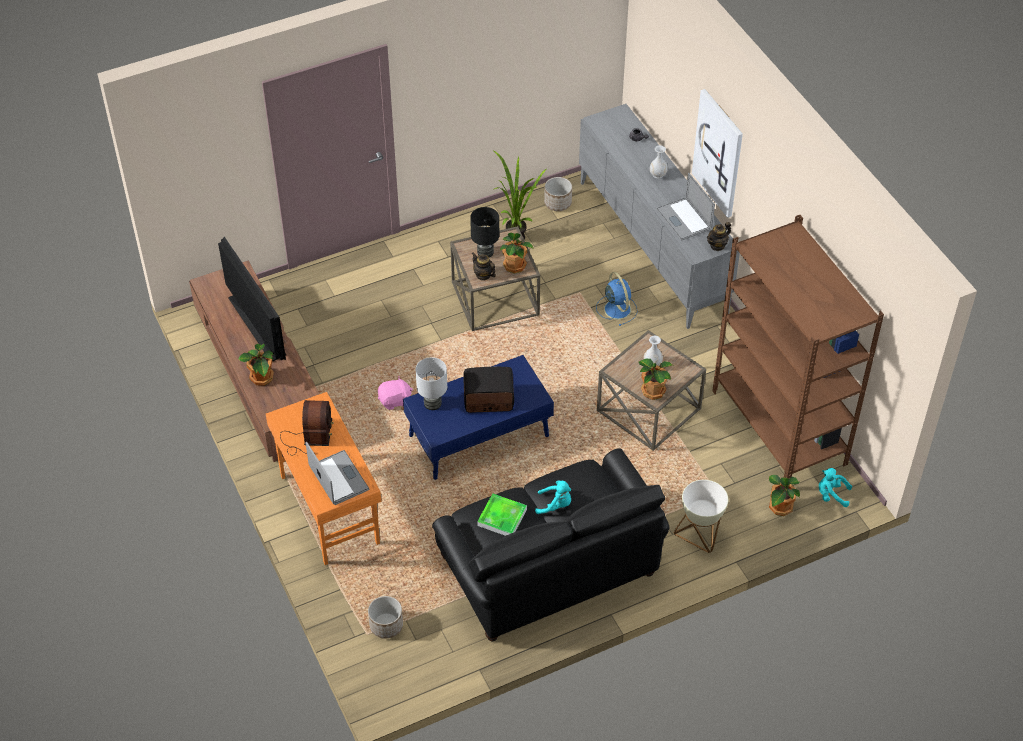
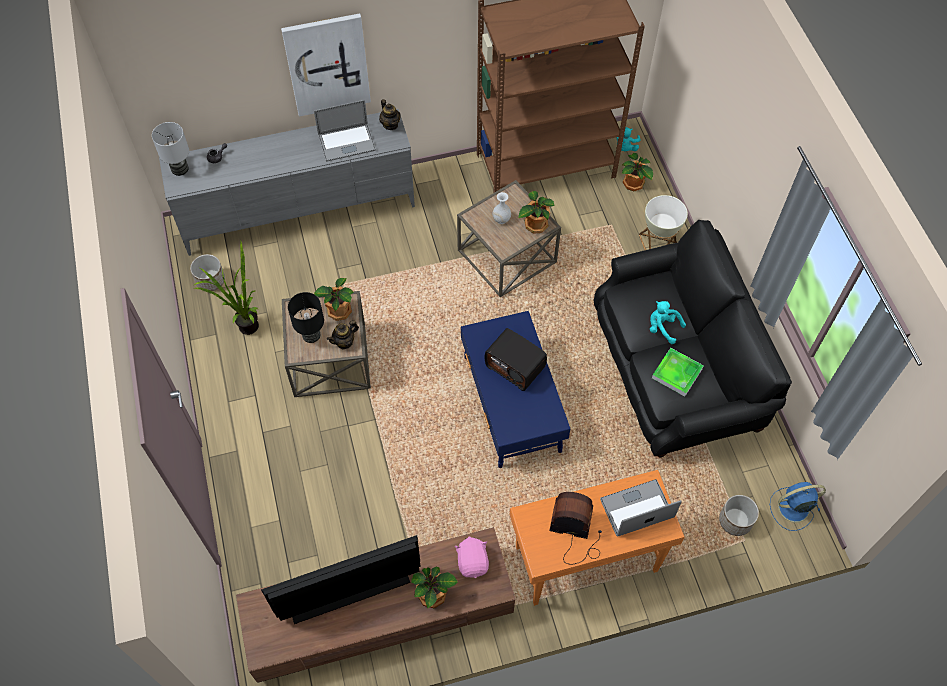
camera: 80 degrees left, 10 degrees up
pink plush toy [378,377,413,410] -> pink plush toy moved to [454,536,489,578]
grey table lamp [416,357,447,410] -> grey table lamp moved to [152,122,189,176]
radio [463,367,514,413] -> radio turned 60 degrees counterclockwise [485,328,547,391]
turquoise plush toy [535,480,571,514] -> turquoise plush toy turned 75 degrees counterclockwise [650,301,686,344]
blue fan [596,272,638,326] -> blue fan moved to [770,482,826,531]
white vase [650,145,668,179] -> none

